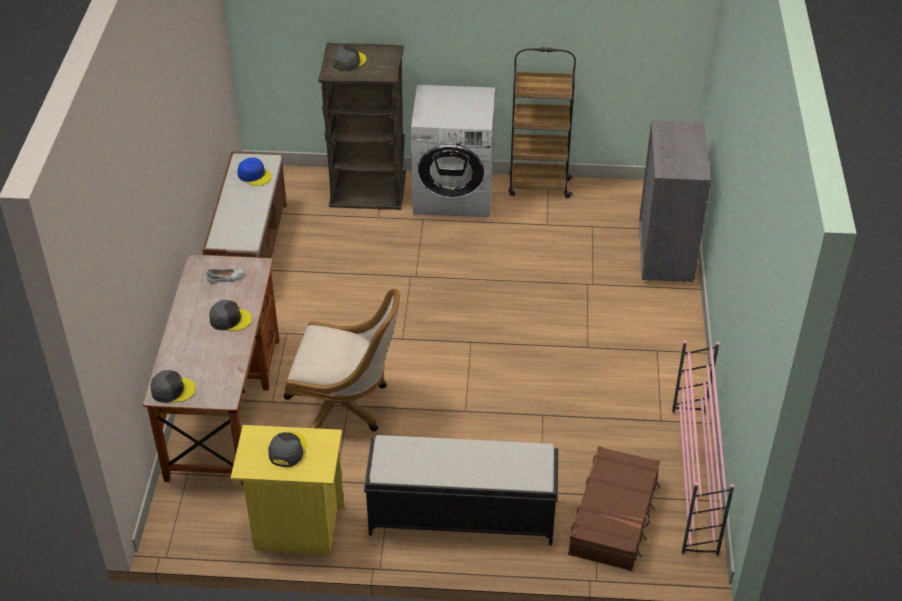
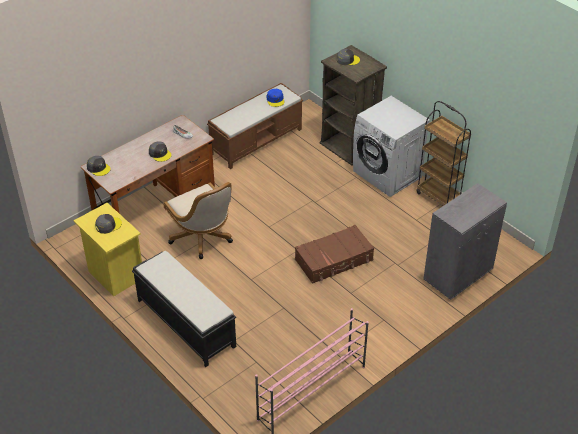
camera: 45 degrees right, 0 degrees up
brown suitcase [568,446,661,571] -> brown suitcase moved to [295,225,374,284]

